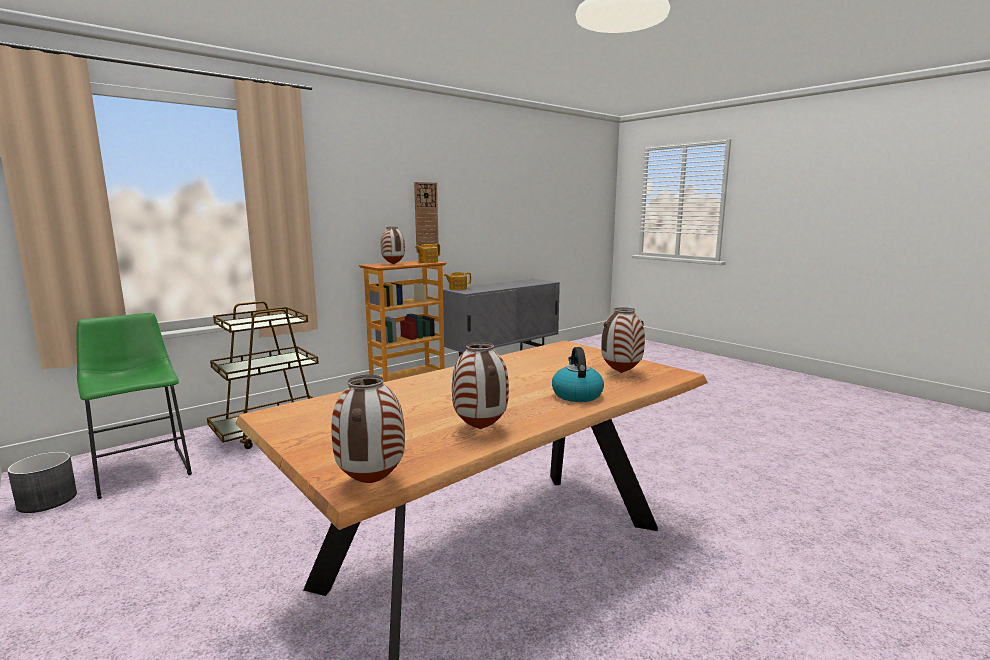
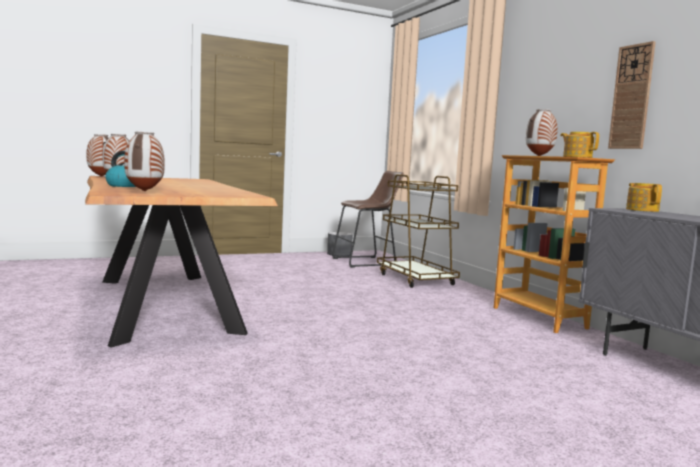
camera: 105 degrees right, 5 degrees down
green stool [77,313,192,499] -> brown stool [332,171,404,268]

